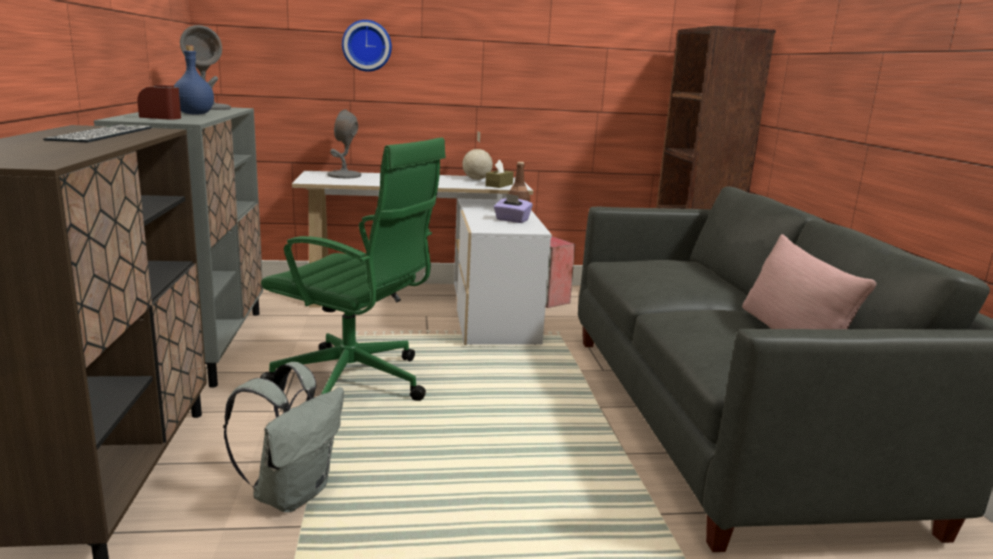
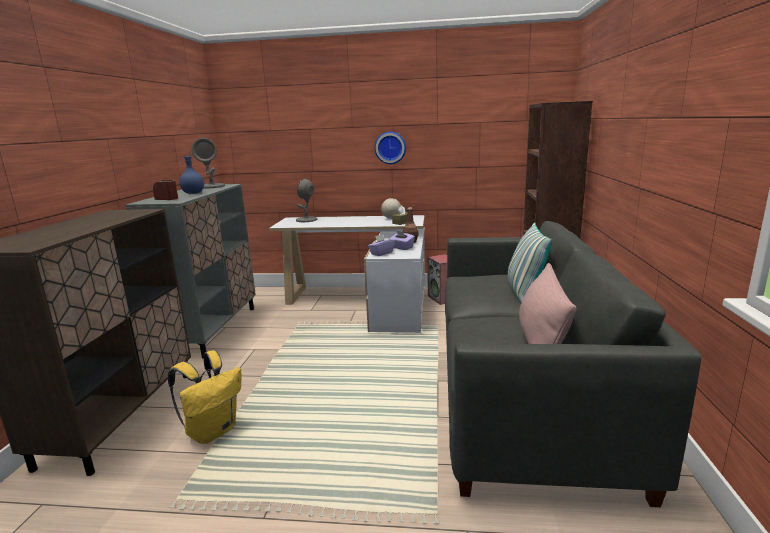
camera: 15 degrees right, 0 degrees up
keyboard [43,125,152,143] -> none
grey backpack [223,362,344,512] -> yellow backpack [168,350,242,444]
green office chair [260,138,446,401] -> none
wall clock [342,20,392,72] -> wall clock moved to [375,131,406,164]
none -> purple tissue box [368,234,395,256]
none -> pillow [508,222,552,303]

